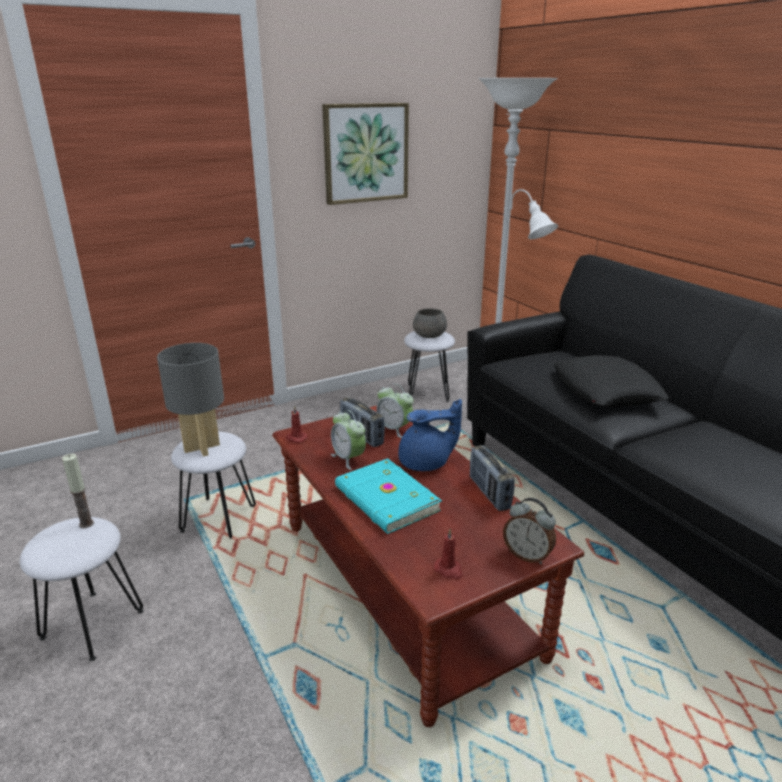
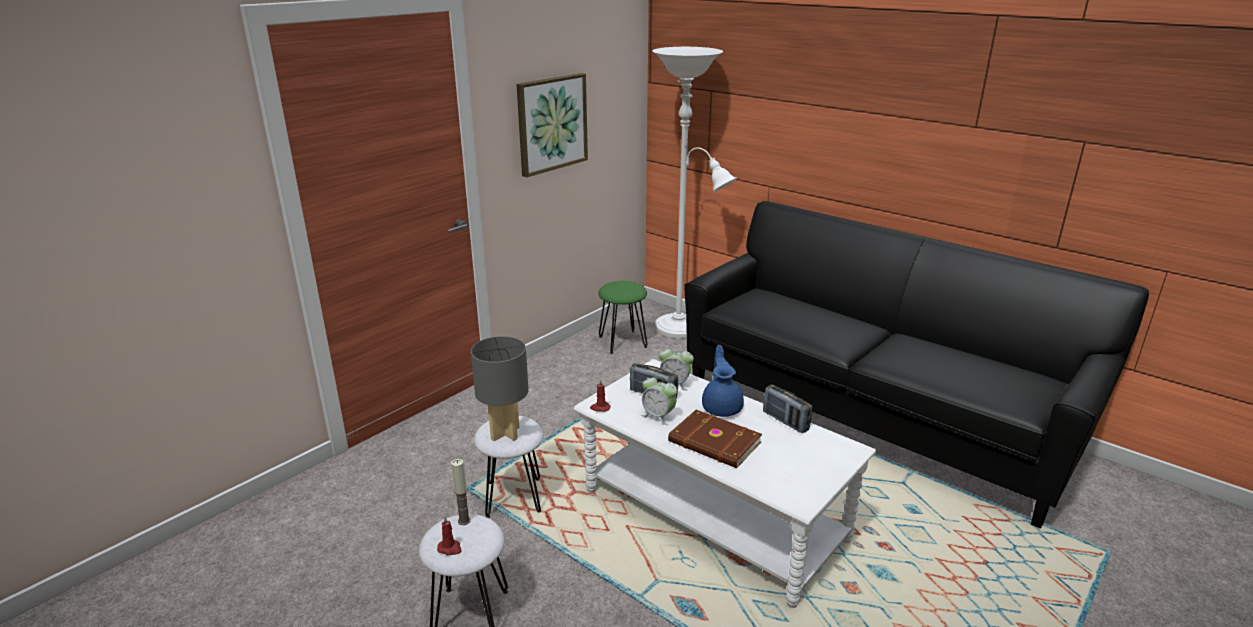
camera: 20 degrees left, 0 degrees up
brown coffee table [272,406,584,727] -> white coffee table [573,359,876,608]
turquoise book [335,458,442,534] -> brown book [668,410,762,468]
blue teapot [398,399,462,471] -> blue teapot turned 60 degrees counterclockwise [702,345,744,417]
white stool [404,331,455,402] -> green stool [598,281,647,354]
grey bowl [413,308,447,338] -> none
red candle [434,529,462,579] -> red candle moved to [437,517,462,555]
alarm clock [503,498,556,564] -> none
black pillow [554,355,669,407] -> none

